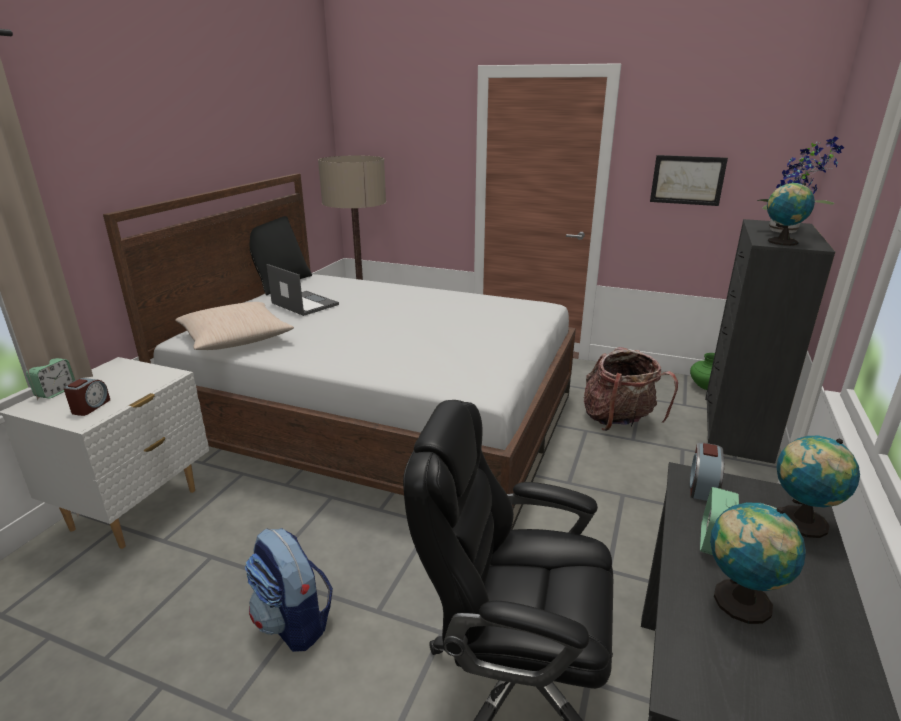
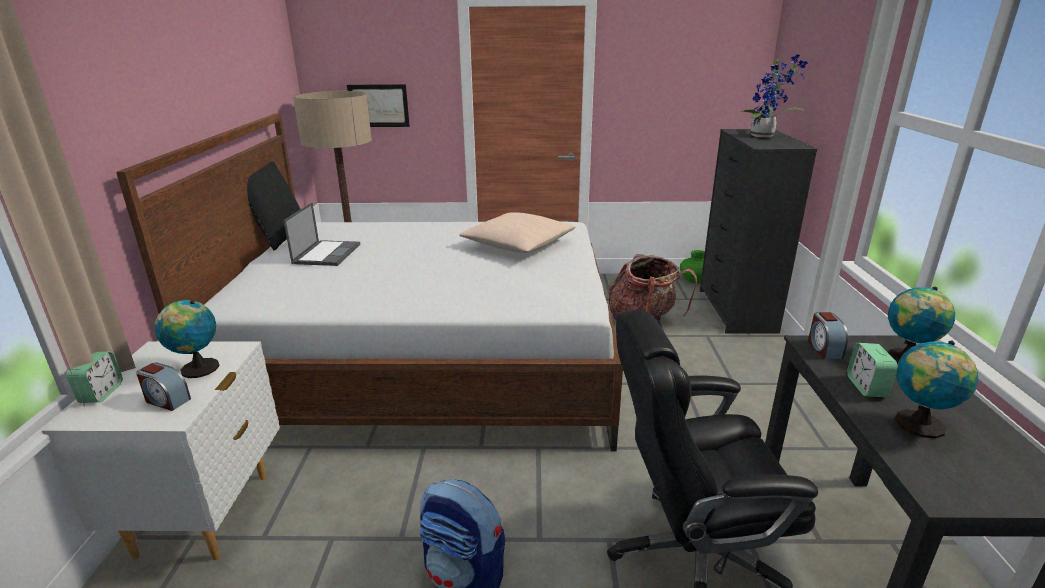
camera: 20 degrees left, 0 degrees up
alarm clock [64,378,110,416] -> alarm clock turned 120 degrees clockwise [136,363,191,411]
beige pillow [175,302,294,350] -> beige pillow moved to [459,212,576,253]
laptop [266,264,339,316] -> laptop turned 75 degrees clockwise [283,202,360,266]
picture [650,155,728,206] -> picture moved to [347,84,410,127]
globe [767,183,815,246] -> globe moved to [155,300,220,378]

